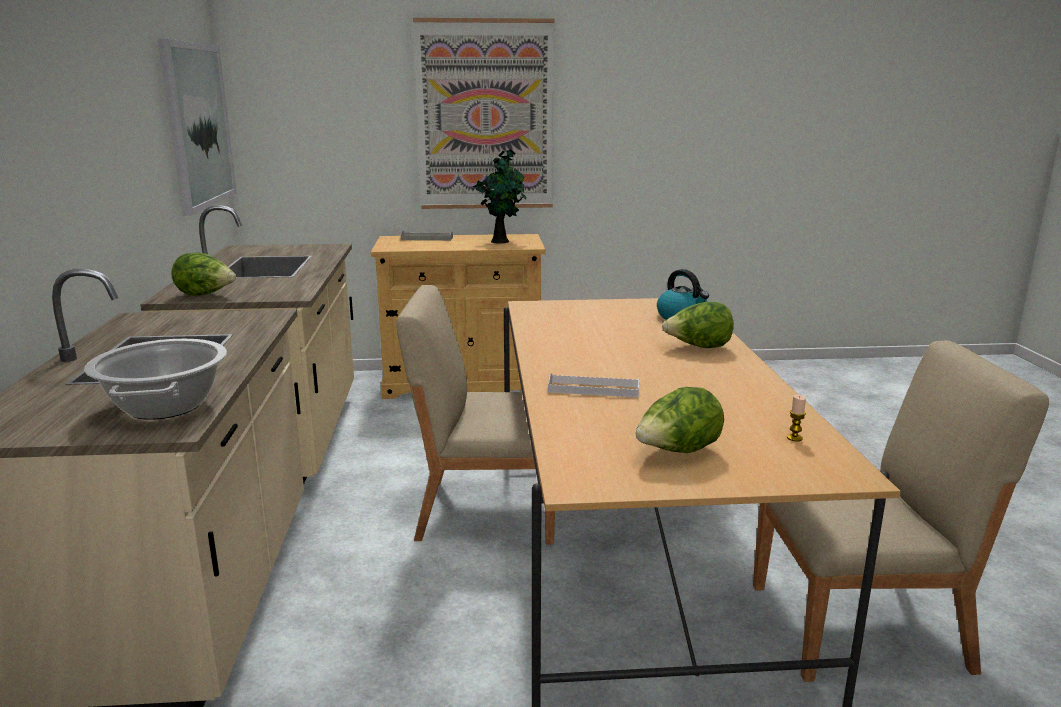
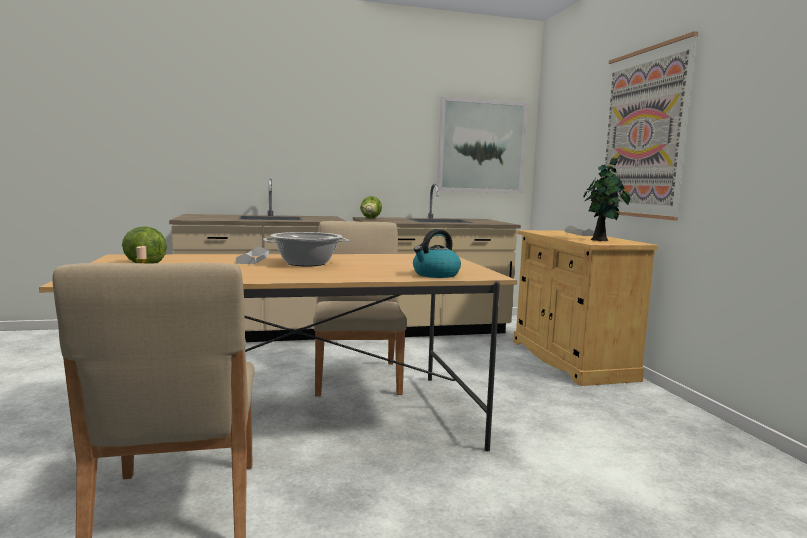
camera: 80 degrees right, 10 degrees down
cooking pot [85,339,227,420] -> cooking pot moved to [263,232,350,266]
lettuce [662,302,734,348] -> none

